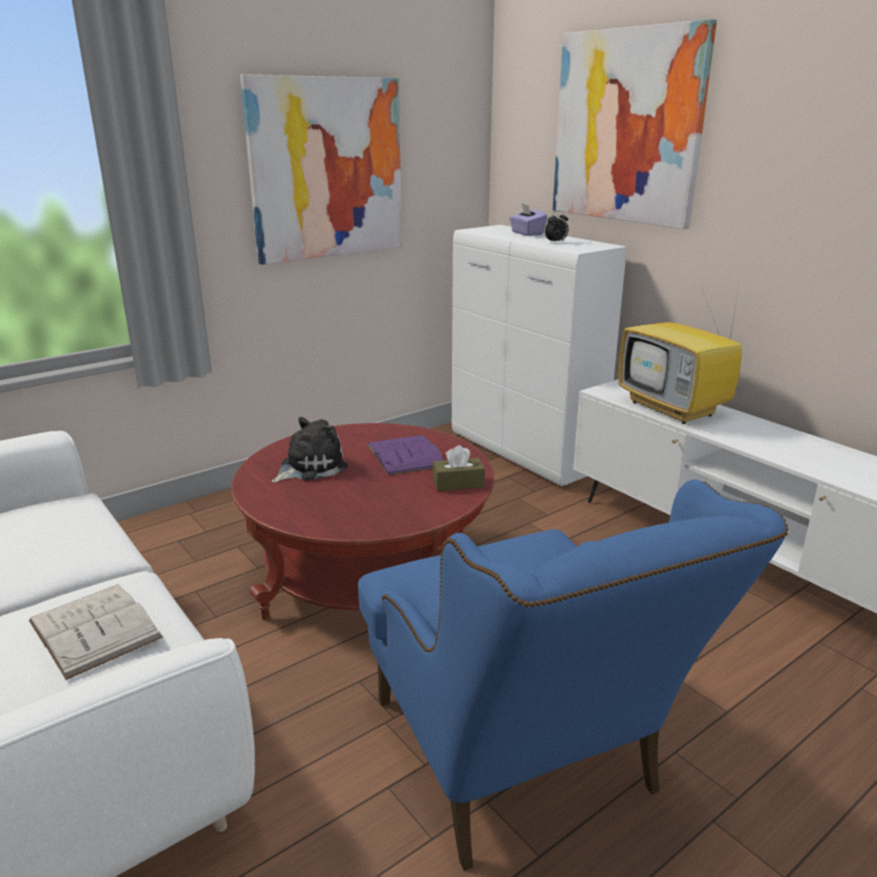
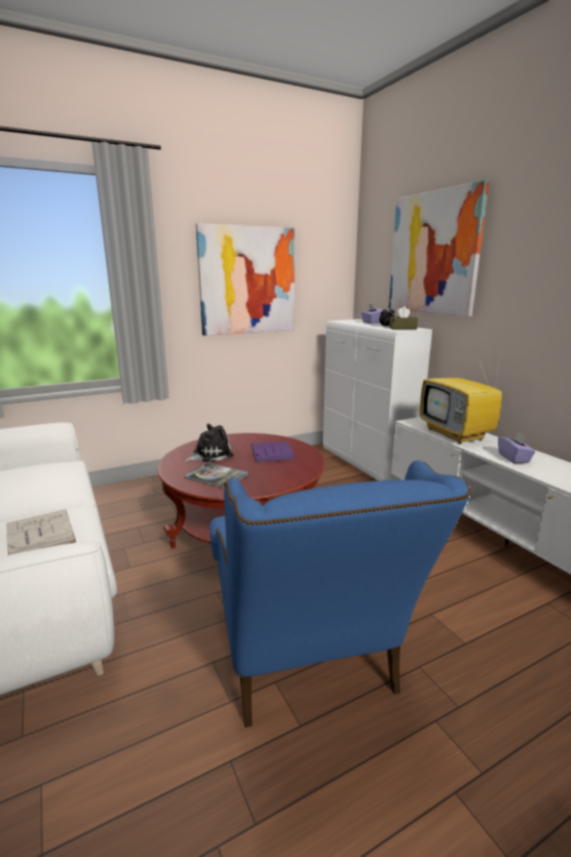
camera: 10 degrees right, 5 degrees down
brown tissue box [433,445,485,491] -> brown tissue box moved to [389,306,418,329]
none -> book [184,463,249,488]
none -> purple tissue box [498,432,535,463]

